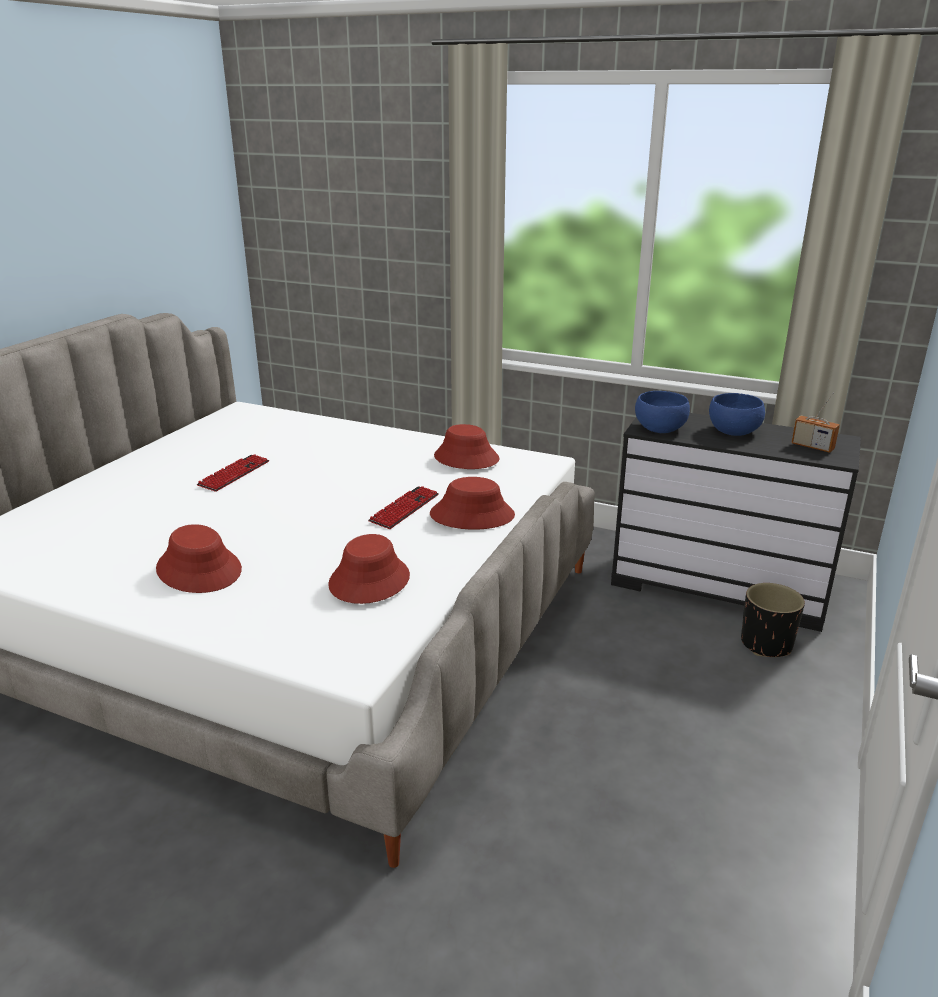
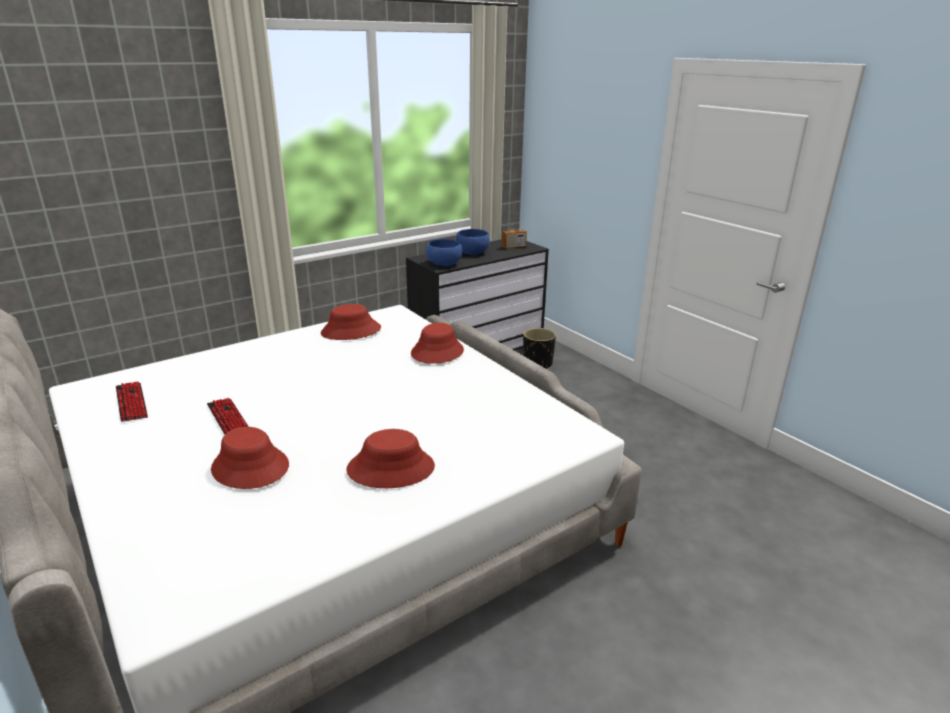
camera: 60 degrees left, 0 degrees up
red hat [328,534,410,604] -> red hat moved to [211,427,289,489]
keyboard [368,486,439,529] -> keyboard moved to [116,382,148,422]

